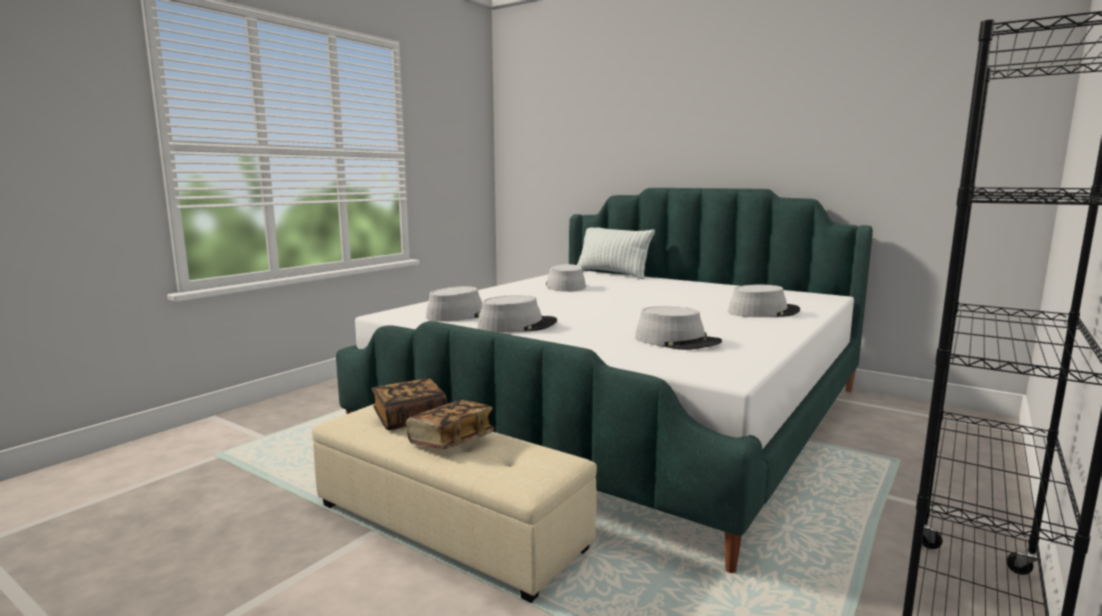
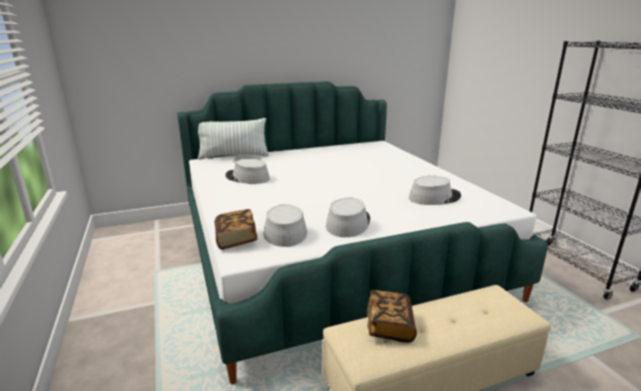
camera: 55 degrees left, 10 degrees up
book [406,400,494,449] -> book moved to [215,209,257,250]
grey hat [728,285,800,317] -> none

